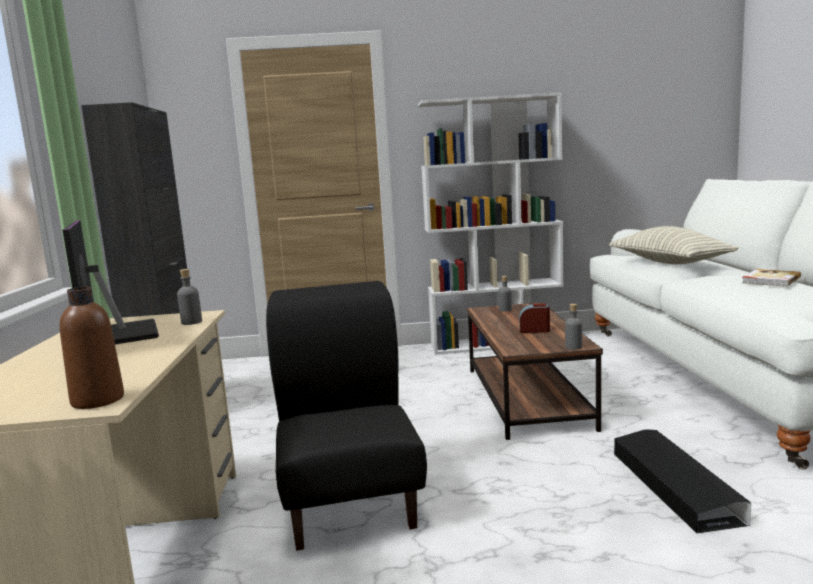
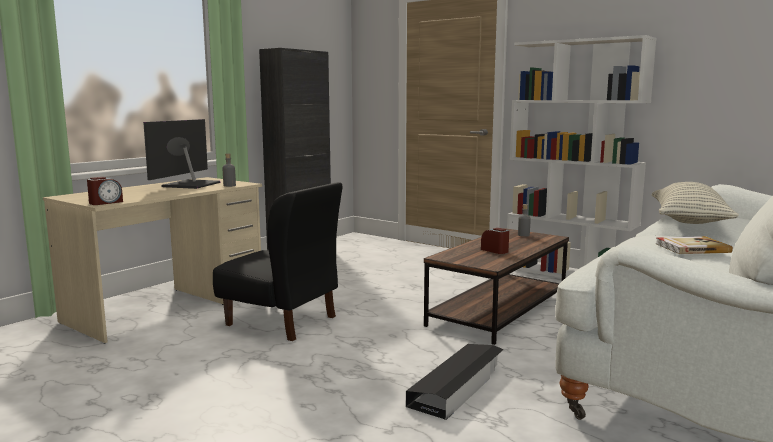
camera: 40 degrees right, 0 degrees up
brown bottle [59,287,124,409] -> alarm clock [87,177,123,205]
black chair [266,281,427,551] -> black chair turned 90 degrees clockwise [213,182,343,341]
grey bottle [565,304,582,350] -> none

